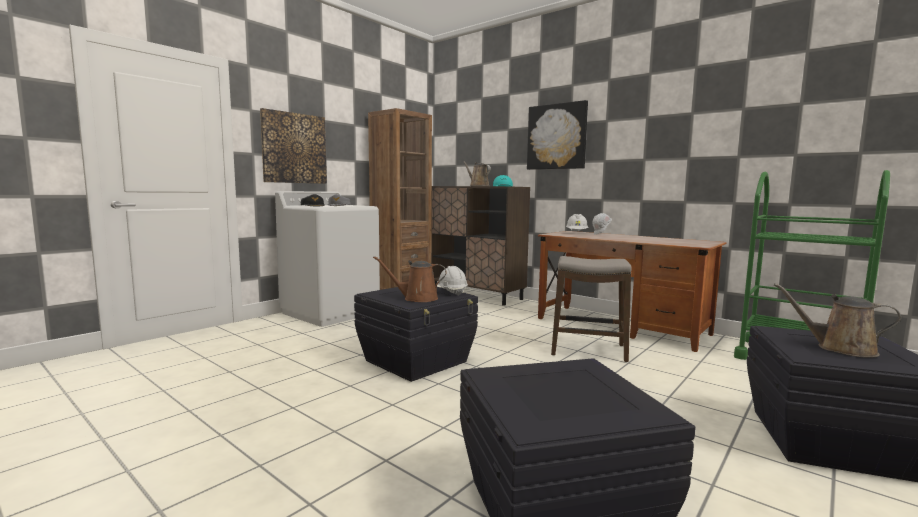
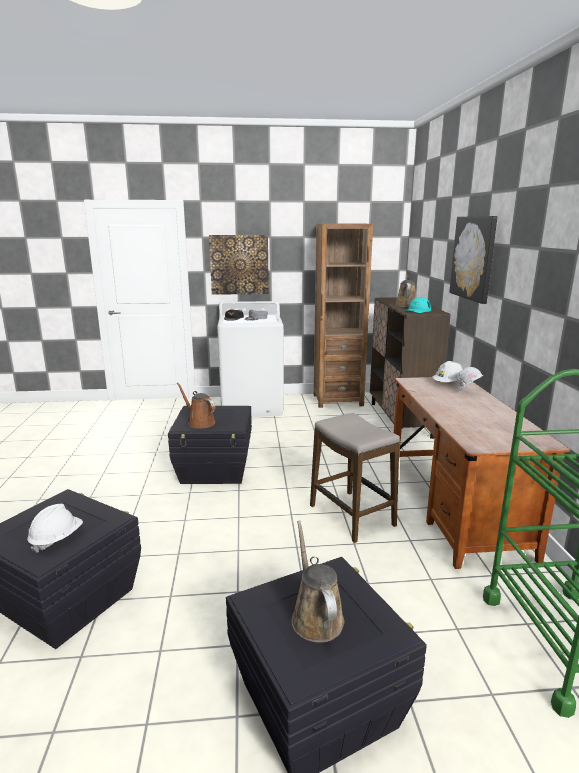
camera: 45 degrees right, 10 degrees up
white hard hat [438,266,468,296] -> white hard hat moved to [27,504,83,553]

